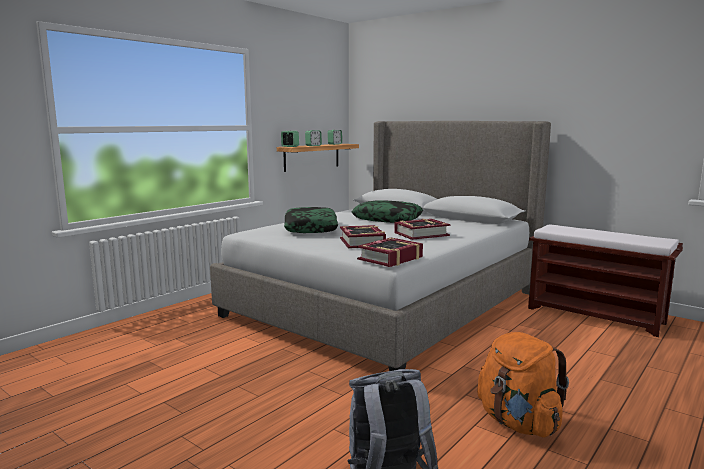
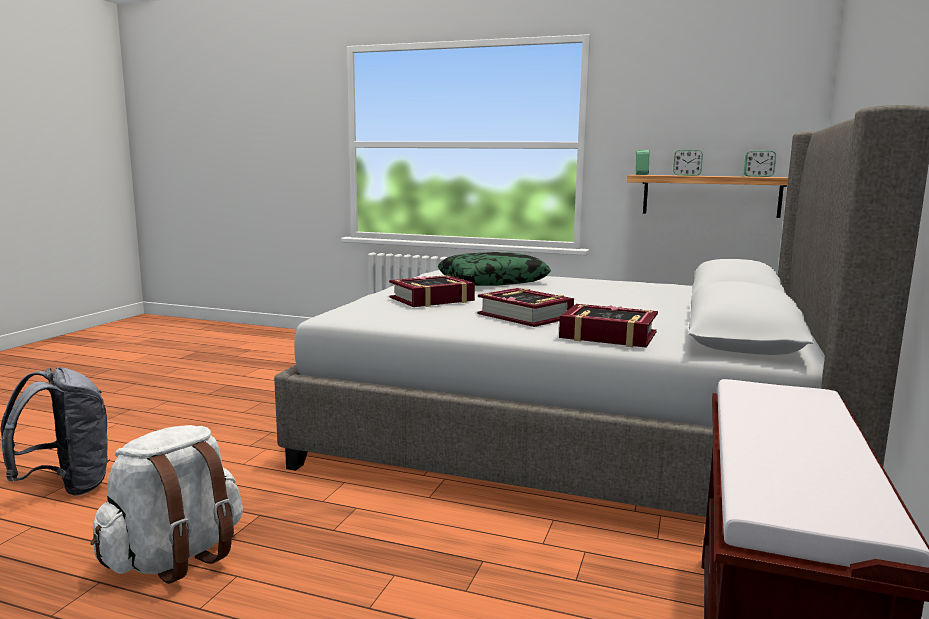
camera: 70 degrees right, 0 degrees up
pillow [352,200,423,223] -> none
book [357,238,423,267] -> book moved to [559,304,658,348]
orange backpack [477,332,569,438] -> white backpack [91,425,243,584]

